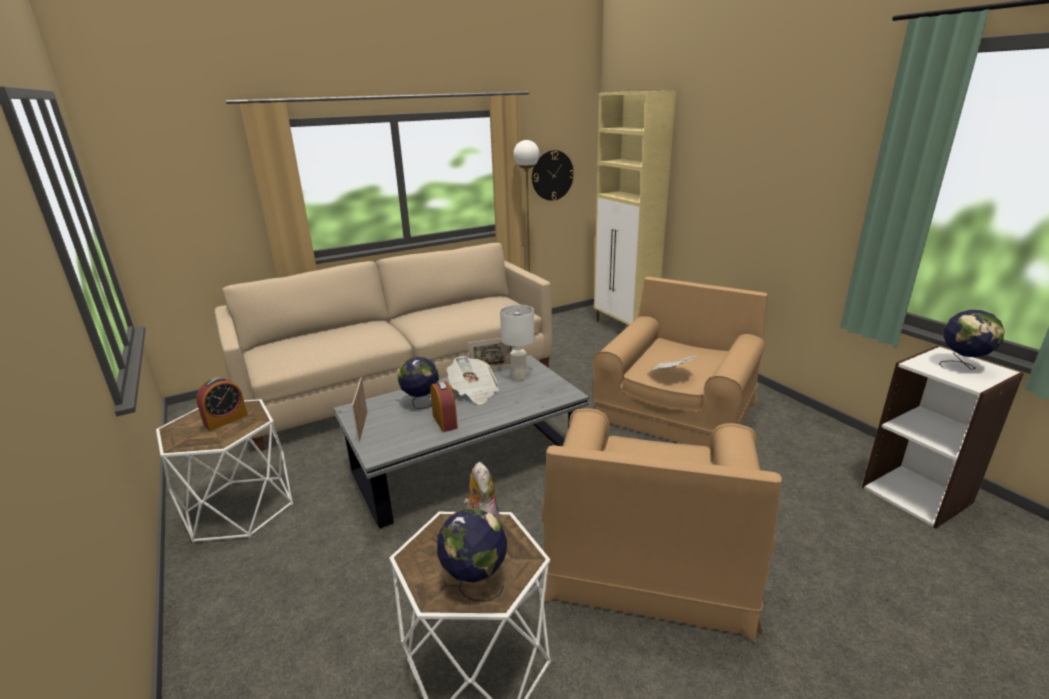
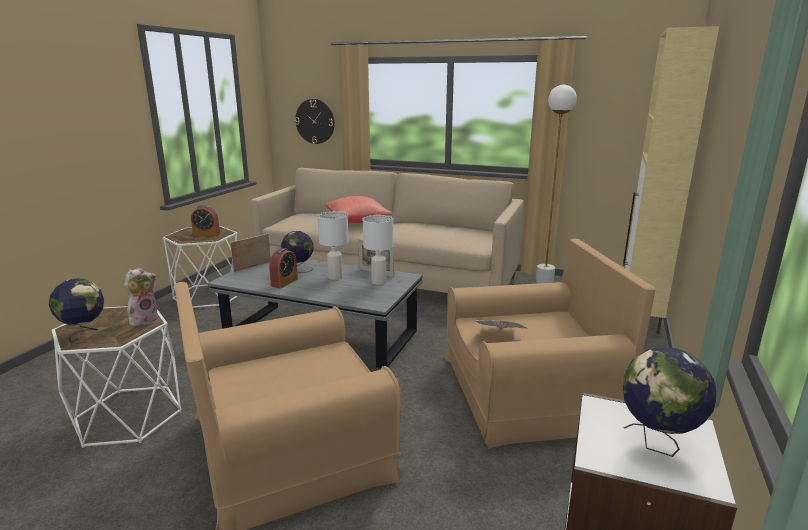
camera: 50 degrees right, 5 degrees down
newspaper [447,356,499,405] -> white table lamp [318,211,349,280]
wall clock [532,150,574,201] -> wall clock moved to [295,99,335,144]
none -> red pillow [325,196,393,223]

